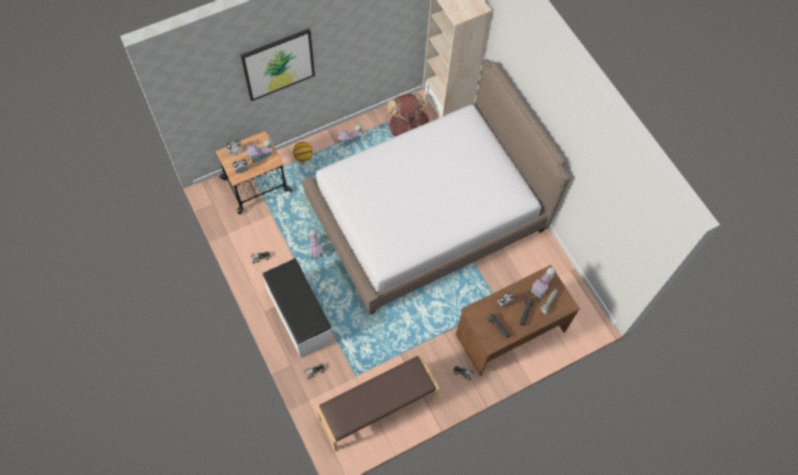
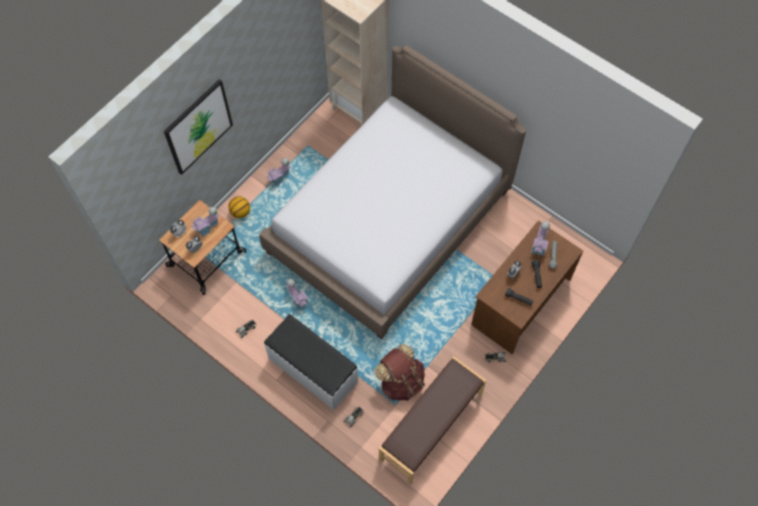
camera: 20 degrees left, 0 degrees up
brown backpack [387,93,429,136] -> brown backpack moved to [375,344,425,401]

